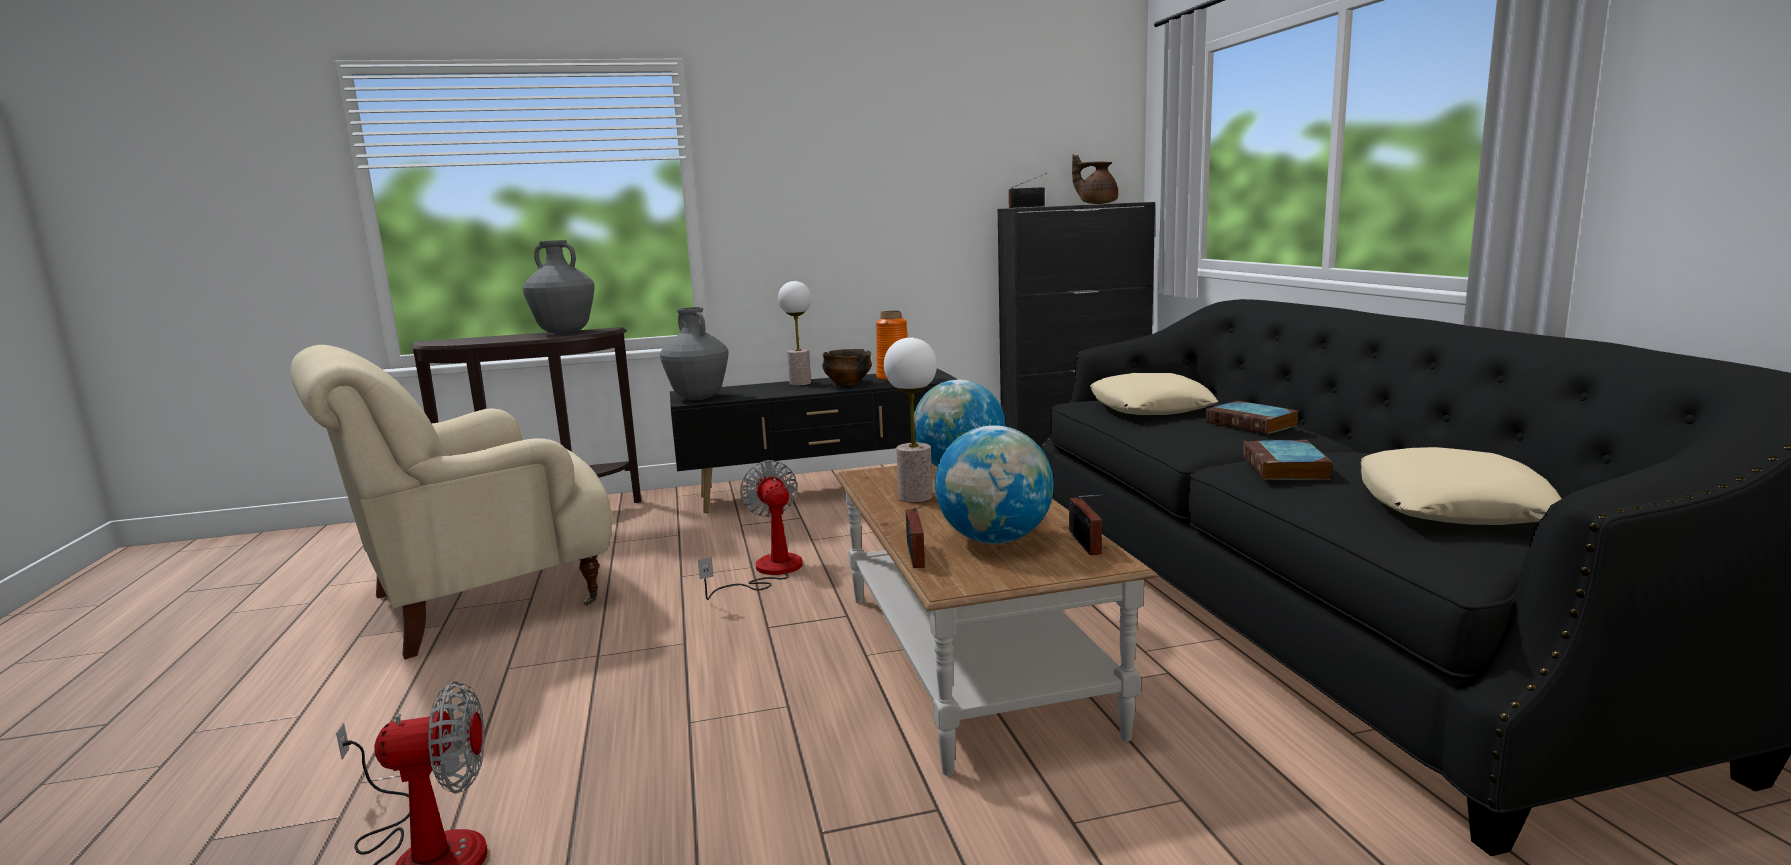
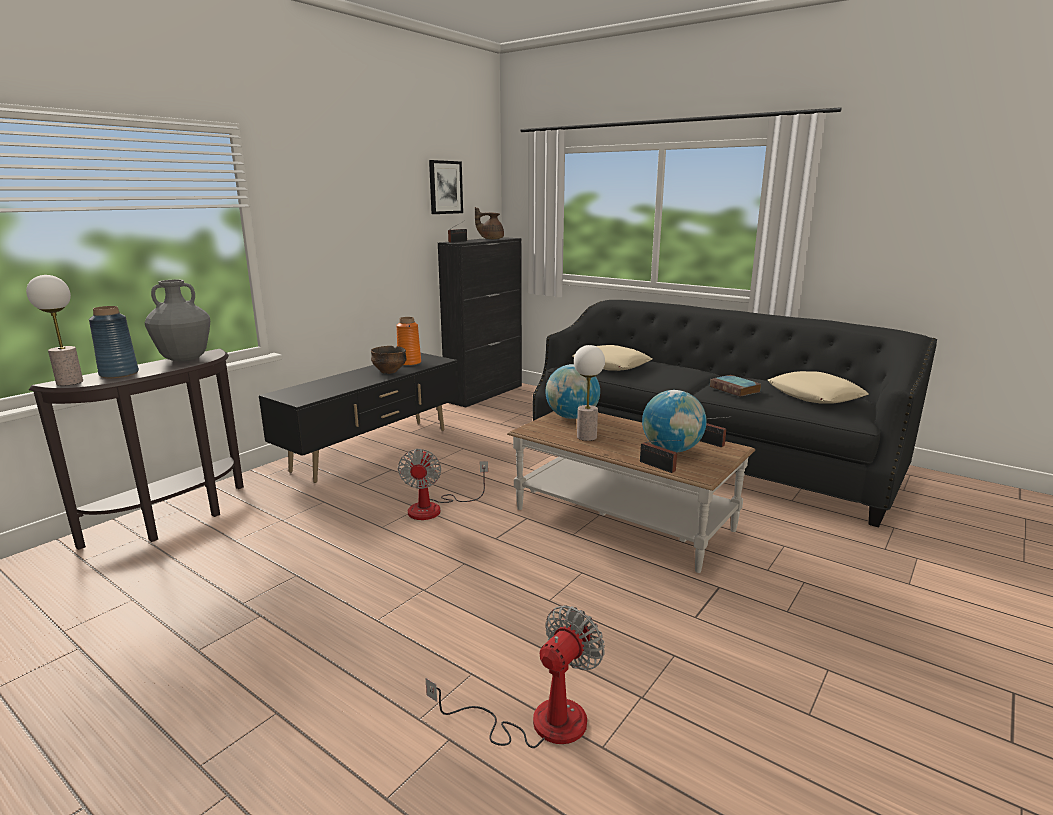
camera: 40 degrees left, 5 degrees up
beige armchair [290,345,612,659] -> none
grey vase [660,307,729,400] -> none
fan [698,460,803,600] -> fan turned 120 degrees counterclockwise [398,449,488,520]
table lamp [778,281,811,386] -> table lamp moved to [26,275,83,386]
book [1206,401,1298,434] -> none
none -> blue vase [89,306,139,378]
none -> picture [429,160,463,214]

